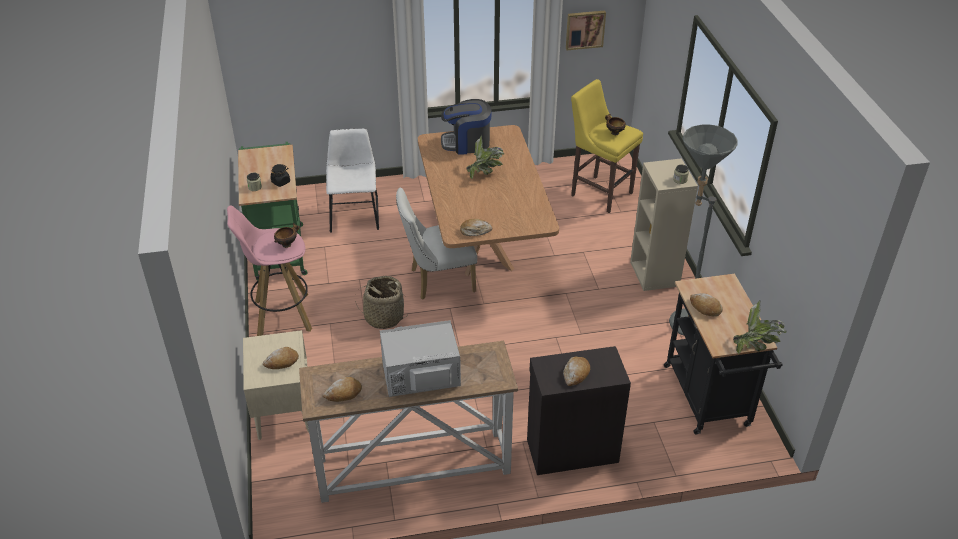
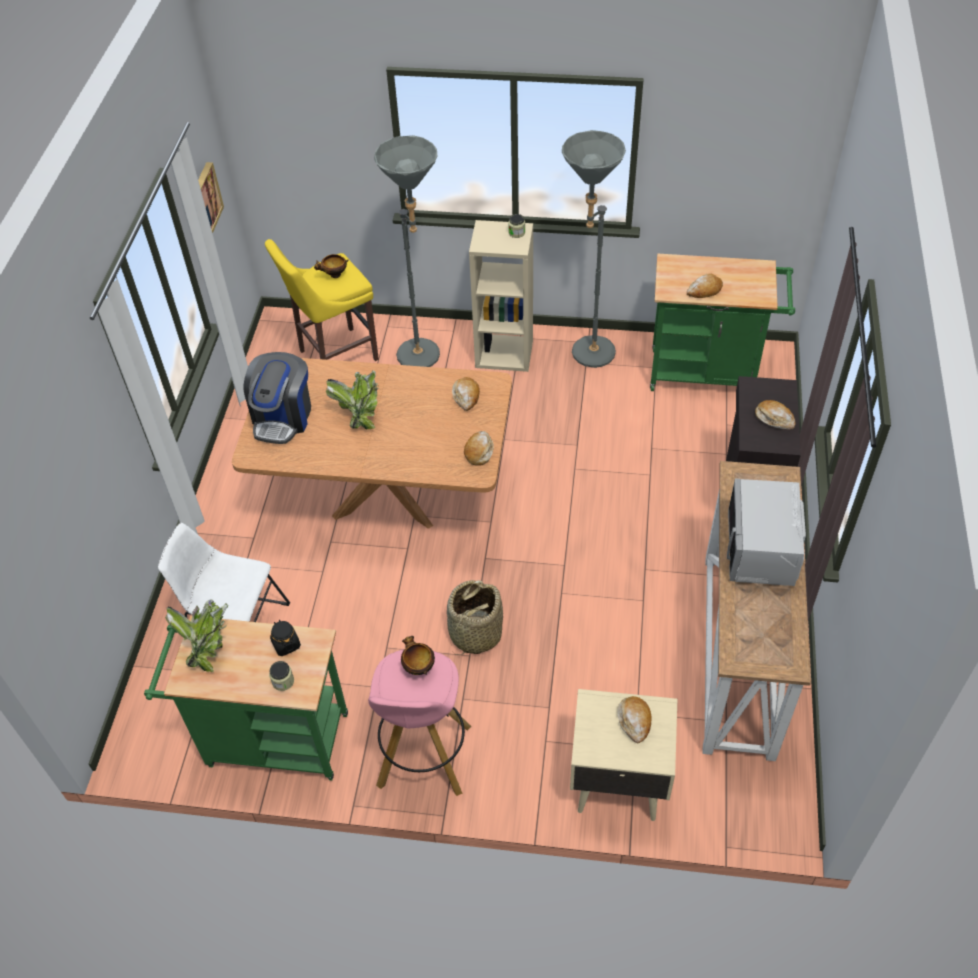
camera: 70 degrees left, 10 degrees up
bread [323,377,362,402] -> bread moved to [452,377,480,411]
white chair [396,188,477,300] -> none
black cart [664,274,783,434] -> green cart [650,254,795,391]
potted plant [733,301,786,354] -> potted plant moved to [165,599,228,672]
none -> grey floor lamp [374,135,440,367]

